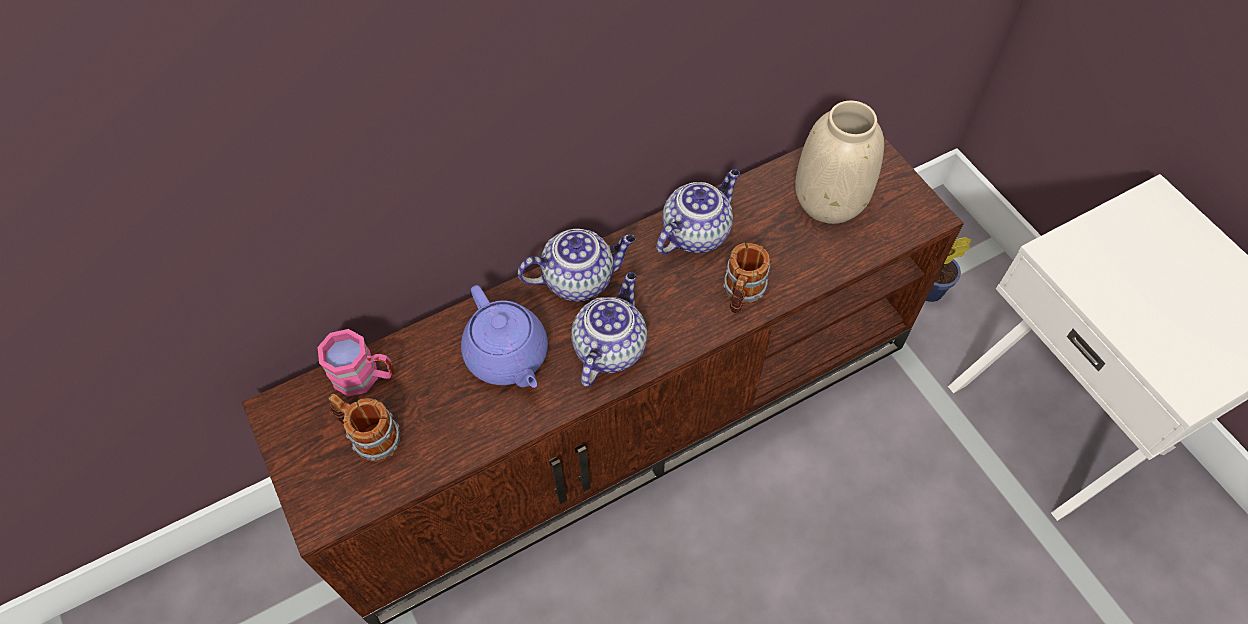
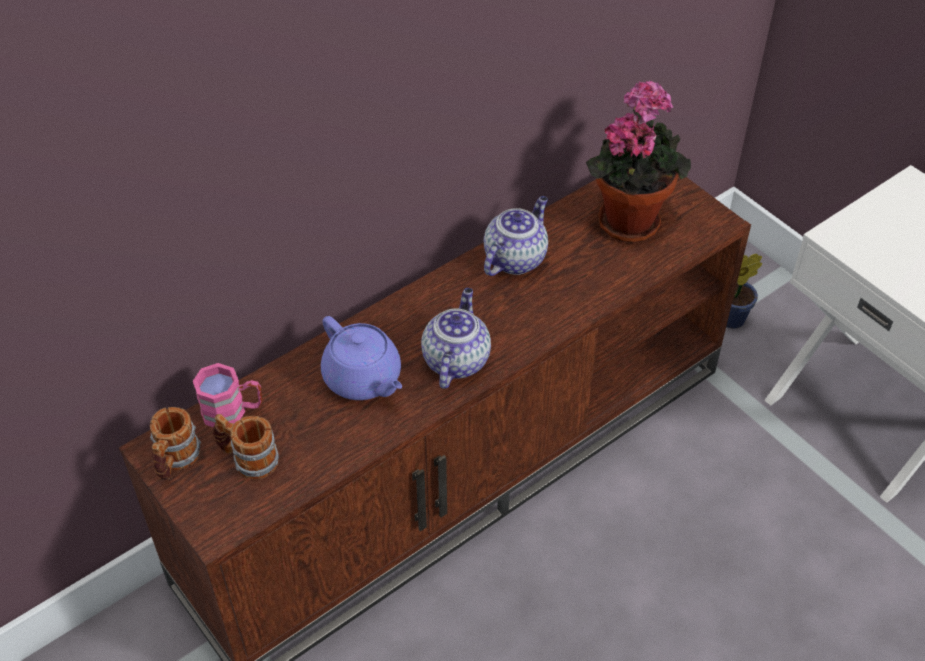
camera: 10 degrees left, 10 degrees down
teapot [518,229,635,302] -> none
mug [723,243,770,313] -> mug moved to [150,407,201,480]
beige vase [795,101,884,224] -> potted plant [586,81,691,243]

